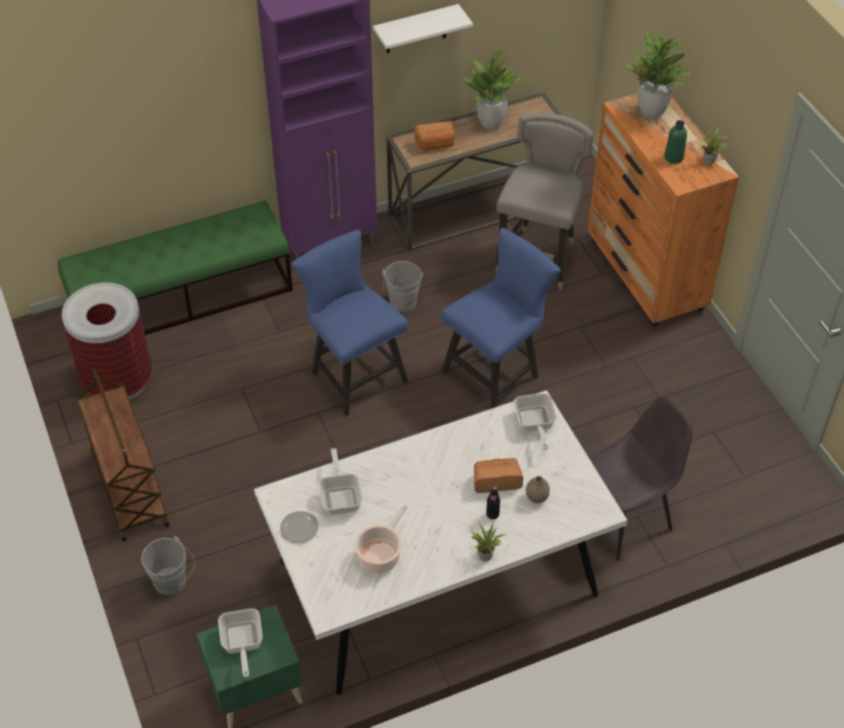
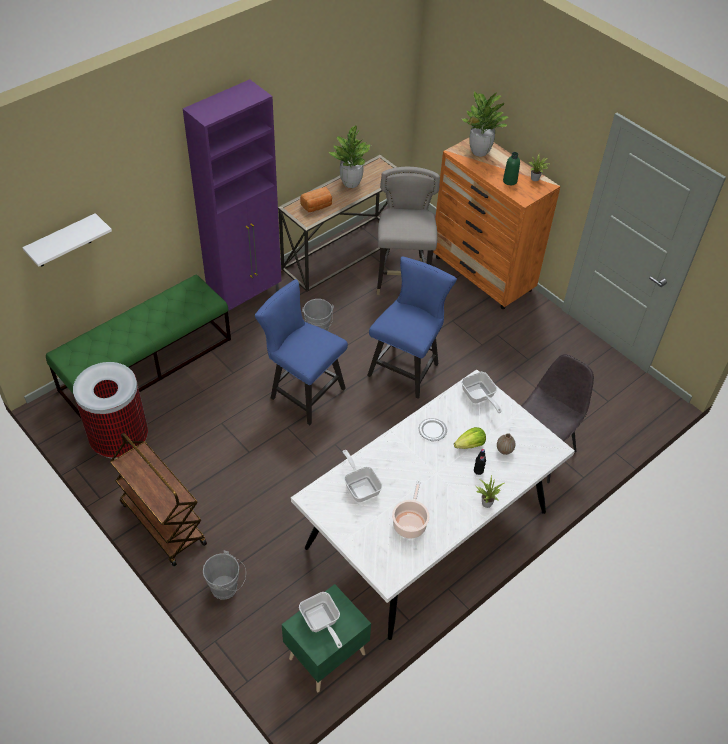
camera: 20 degrees left, 0 degrees up
plate [280,511,319,543] -> plate moved to [419,418,447,441]
white shelf [373,4,473,53] -> white shelf moved to [22,213,112,267]
bread [474,458,523,493] -> lettuce [454,427,486,449]

